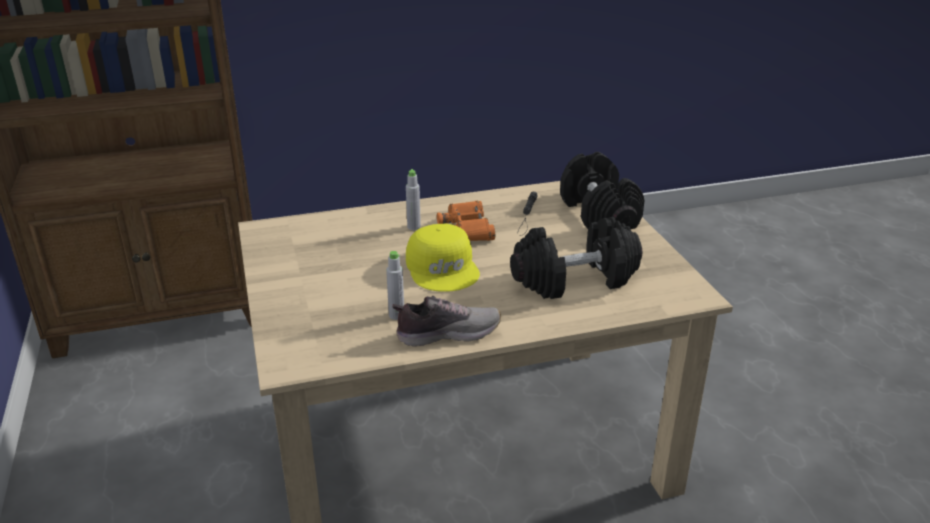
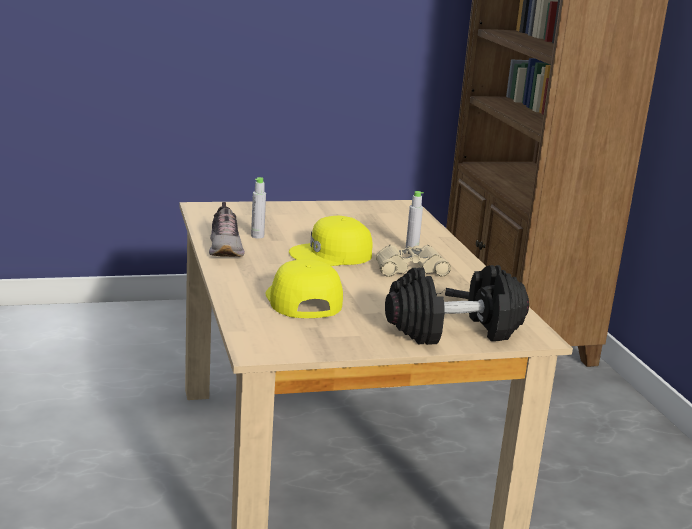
camera: 90 degrees right, 10 degrees down
orange binoculars [437,201,495,241] -> beige binoculars [376,245,451,277]
black dumbbell [510,217,642,299] -> yellow cap [266,260,343,318]

